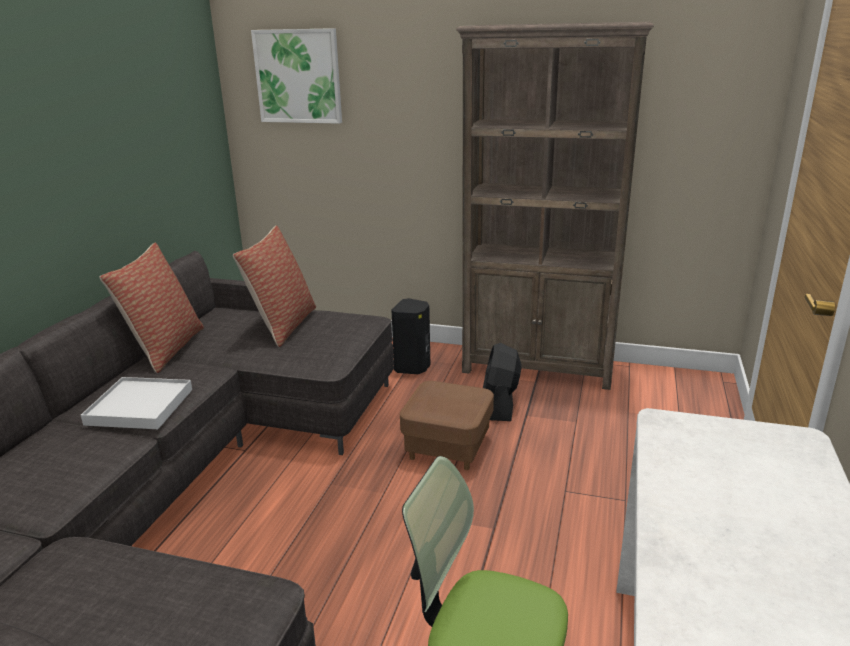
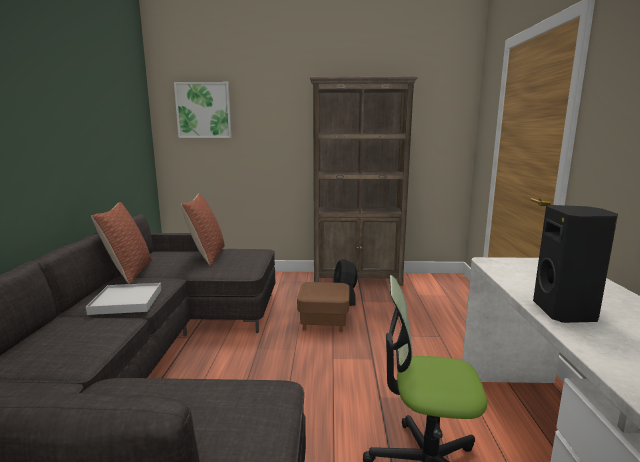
camera: 15 degrees left, 10 degrees down
black speaker [391,298,430,374] -> black speaker moved to [533,205,618,323]

